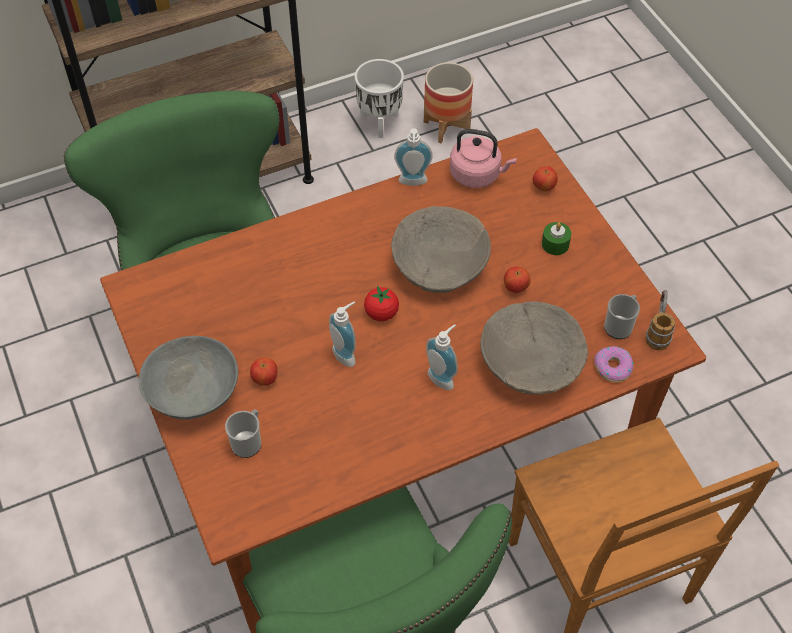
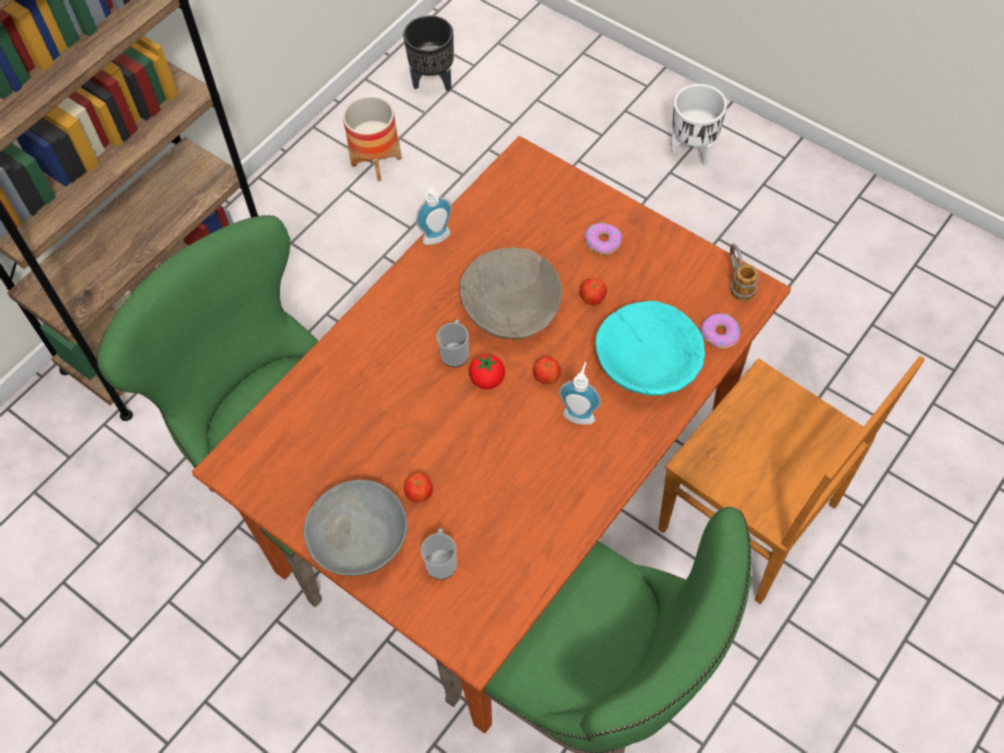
camera: 25 degrees left, 5 degrees up
soap dispenser [329,302,356,367] -> none
white planter [355,59,404,138] -> white planter moved to [671,84,727,165]
pink kettle [450,129,516,188] -> none
beige bowl [480,301,588,395] -> turquoise bowl [596,301,705,396]
apple [533,166,558,191] -> apple moved to [533,356,561,384]
green candle [542,222,571,255] -> donut [585,222,623,255]
mug [604,294,640,339] -> mug moved to [437,319,469,367]
none -> black planter [403,15,454,91]

